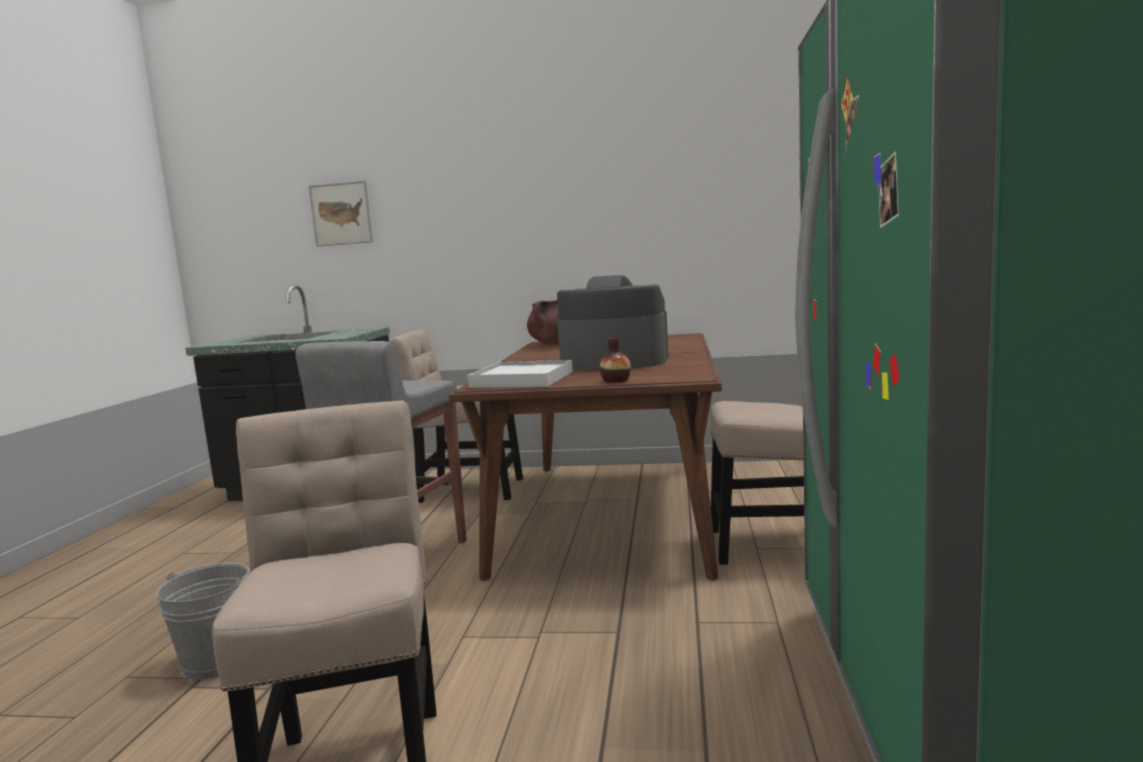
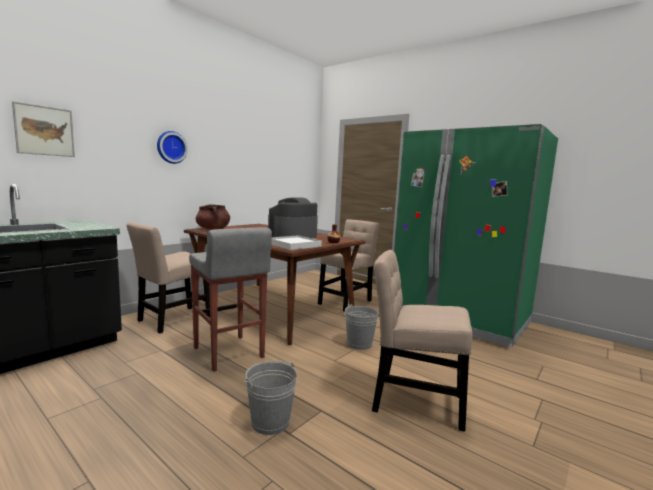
camera: 60 degrees left, 0 degrees up
none -> wall clock [157,131,188,164]
none -> grey bucket [345,304,379,350]

